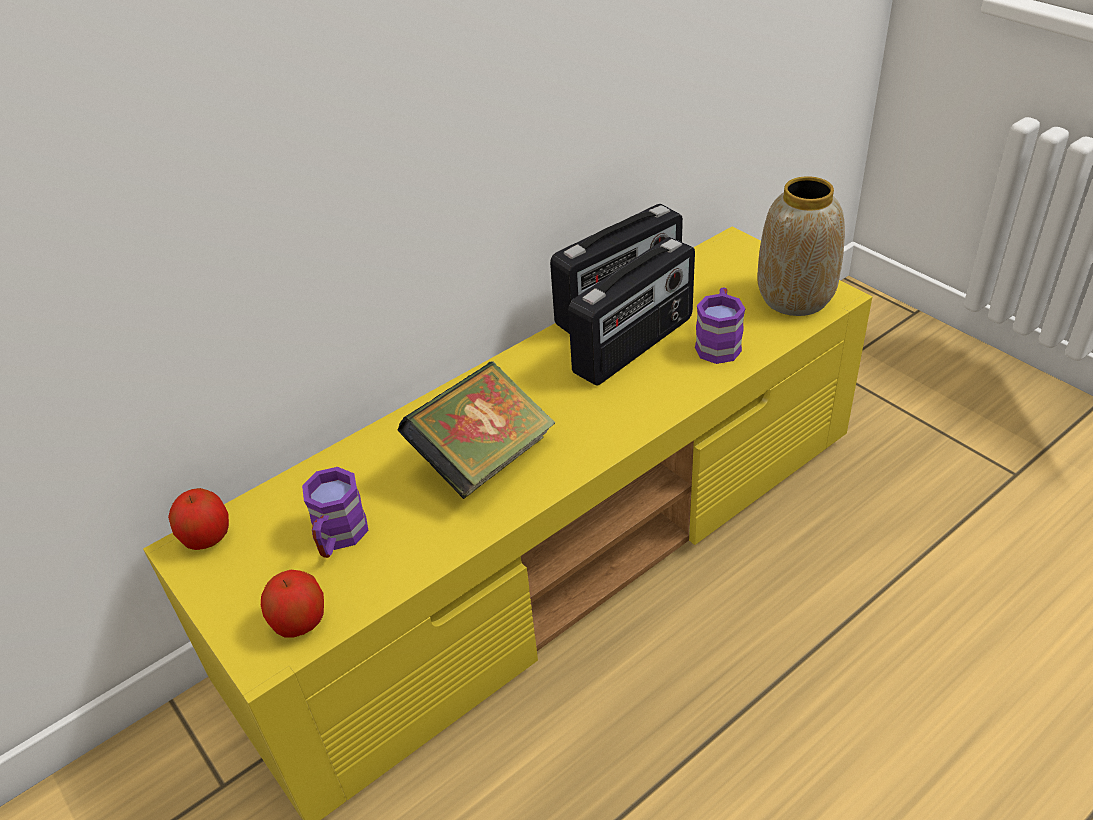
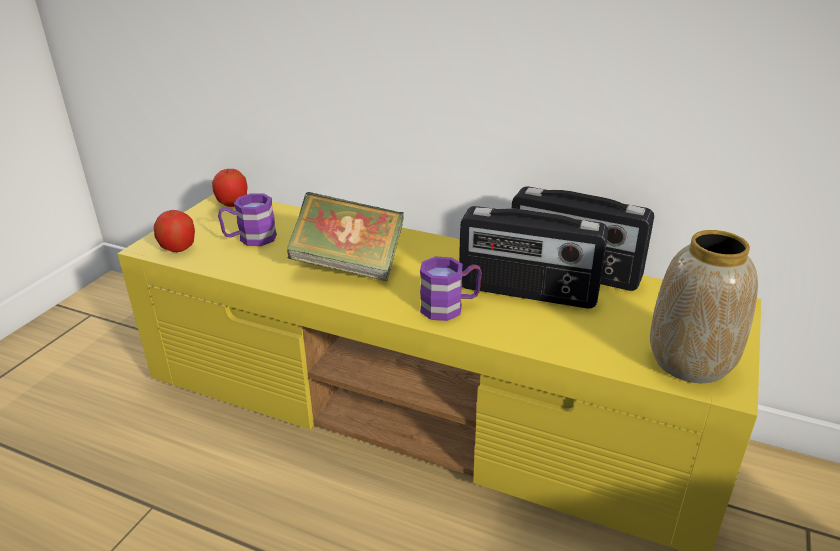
camera: 60 degrees right, 10 degrees down
purple mug [695,287,745,364] -> purple mug moved to [420,256,482,321]

